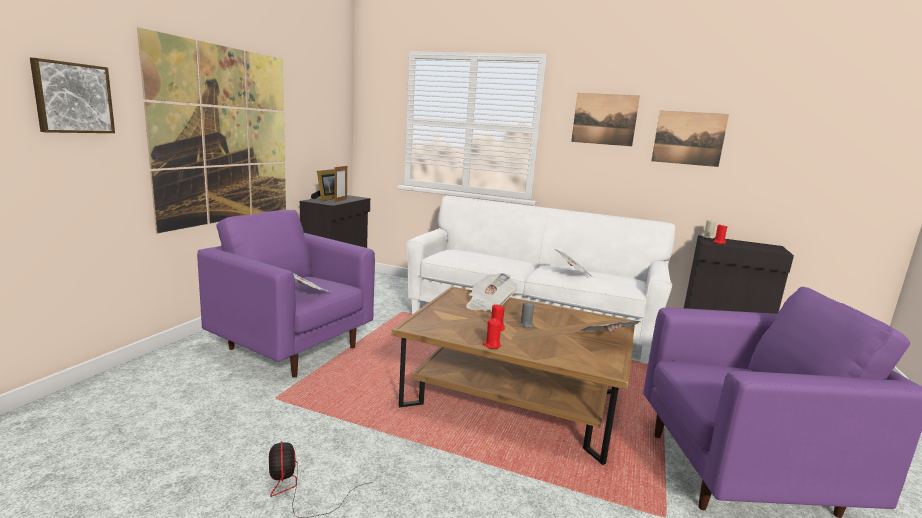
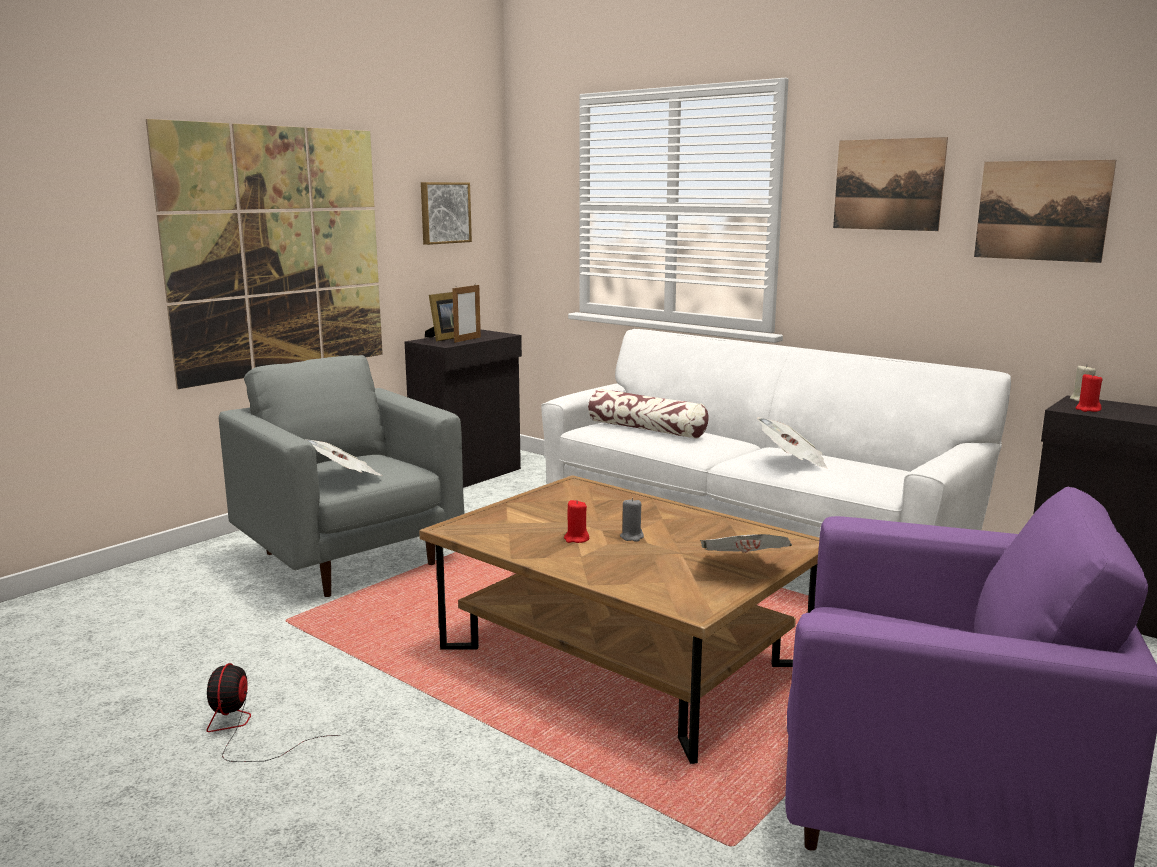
camera: 20 degrees right, 0 degrees up
picture [30,58,115,133] -> picture moved to [421,182,472,245]
purple armchair [197,210,375,378] -> grey armchair [219,355,465,597]
newspaper [466,273,517,312] -> none
red candle [483,318,502,349] -> none
none -> pillow [588,389,709,439]

